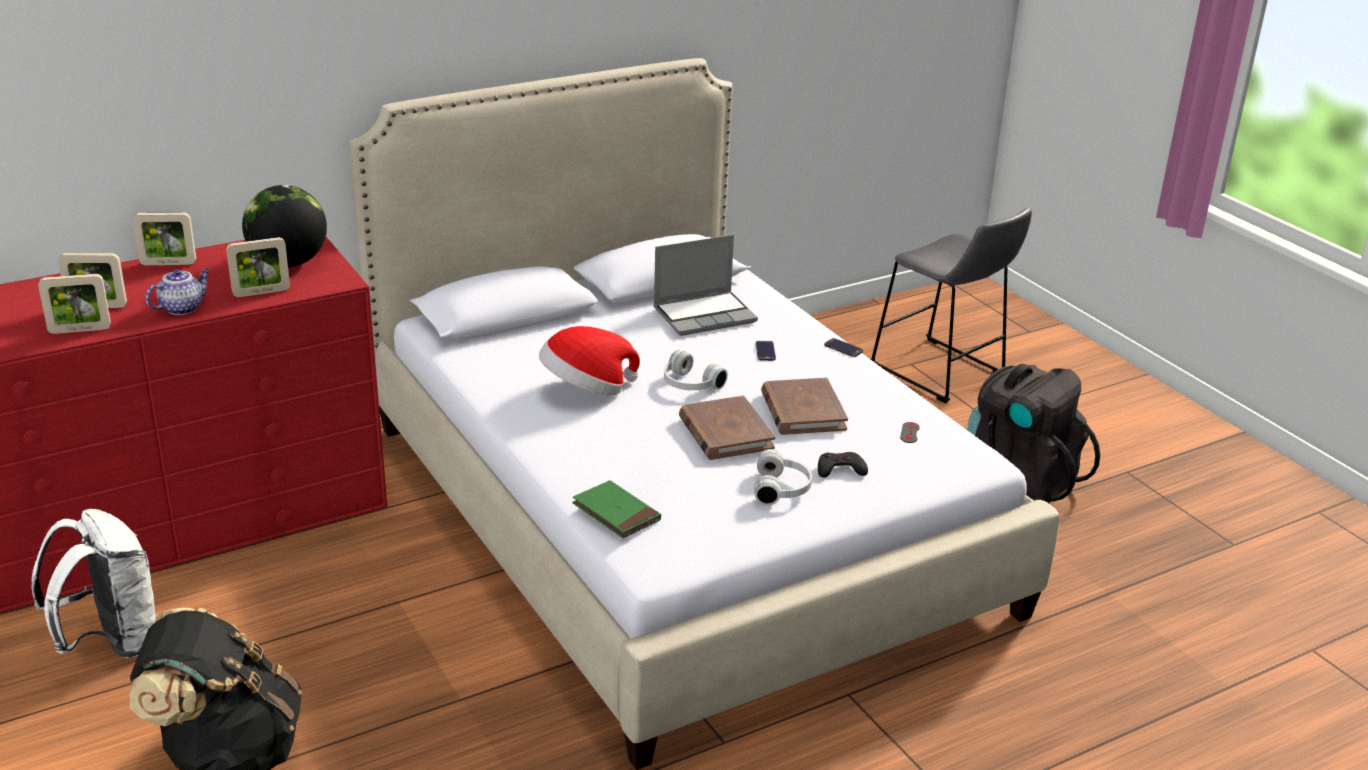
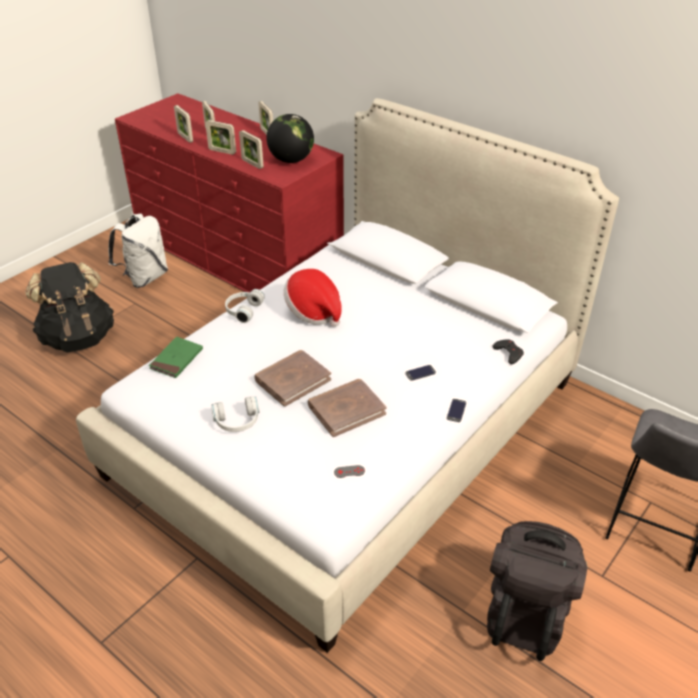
camera: 70 degrees right, 10 degrees up
teapot [146,269,210,315] -> picture frame [205,120,236,155]
laptop [653,235,758,336] -> none
white headphones [664,350,728,390] -> white headphones moved to [225,289,265,323]
black game controller [818,452,868,478] -> black game controller moved to [492,339,524,364]

